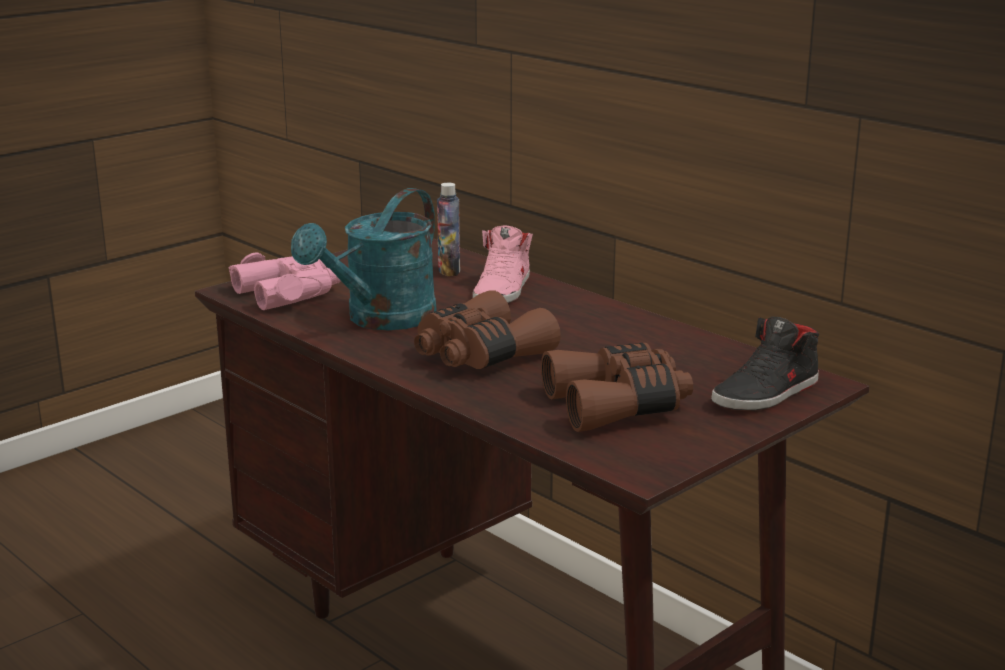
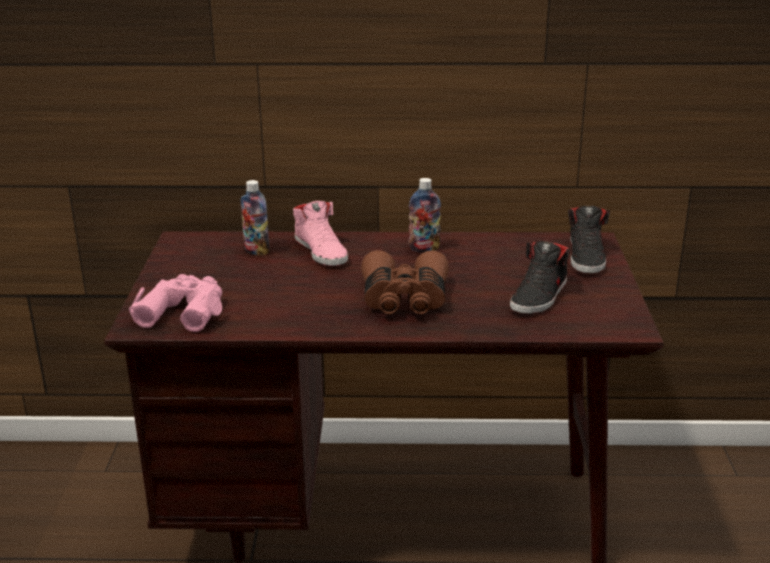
camera: 45 degrees left, 5 degrees up
turquoise watering can [291,188,437,330] -> none
brown binoculars [541,342,693,432] -> black shoe [510,241,570,314]
none -> bottle [409,178,441,252]

